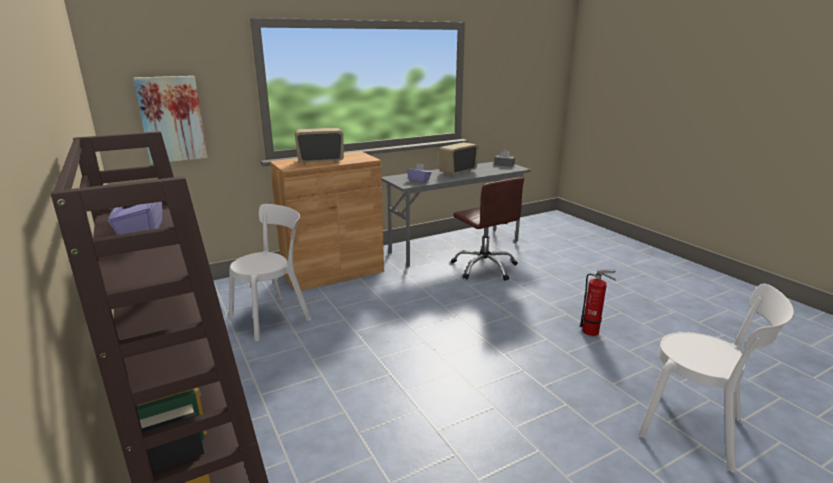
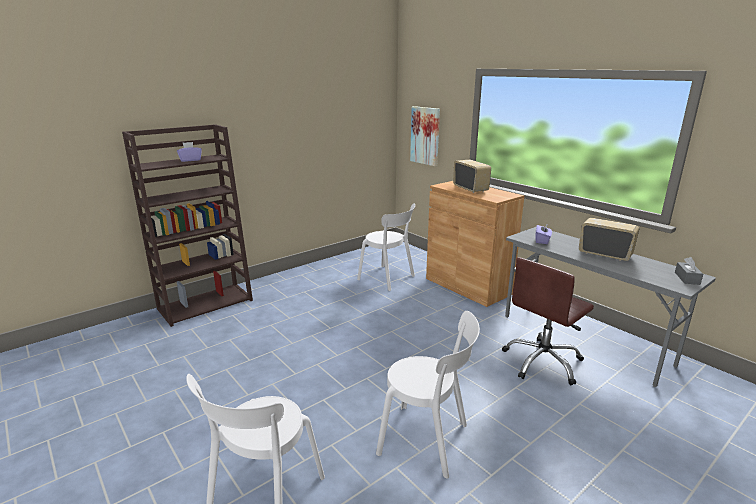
camera: 80 degrees right, 0 degrees up
fire extinguisher [580,270,616,336] -> white chair [376,311,480,479]

